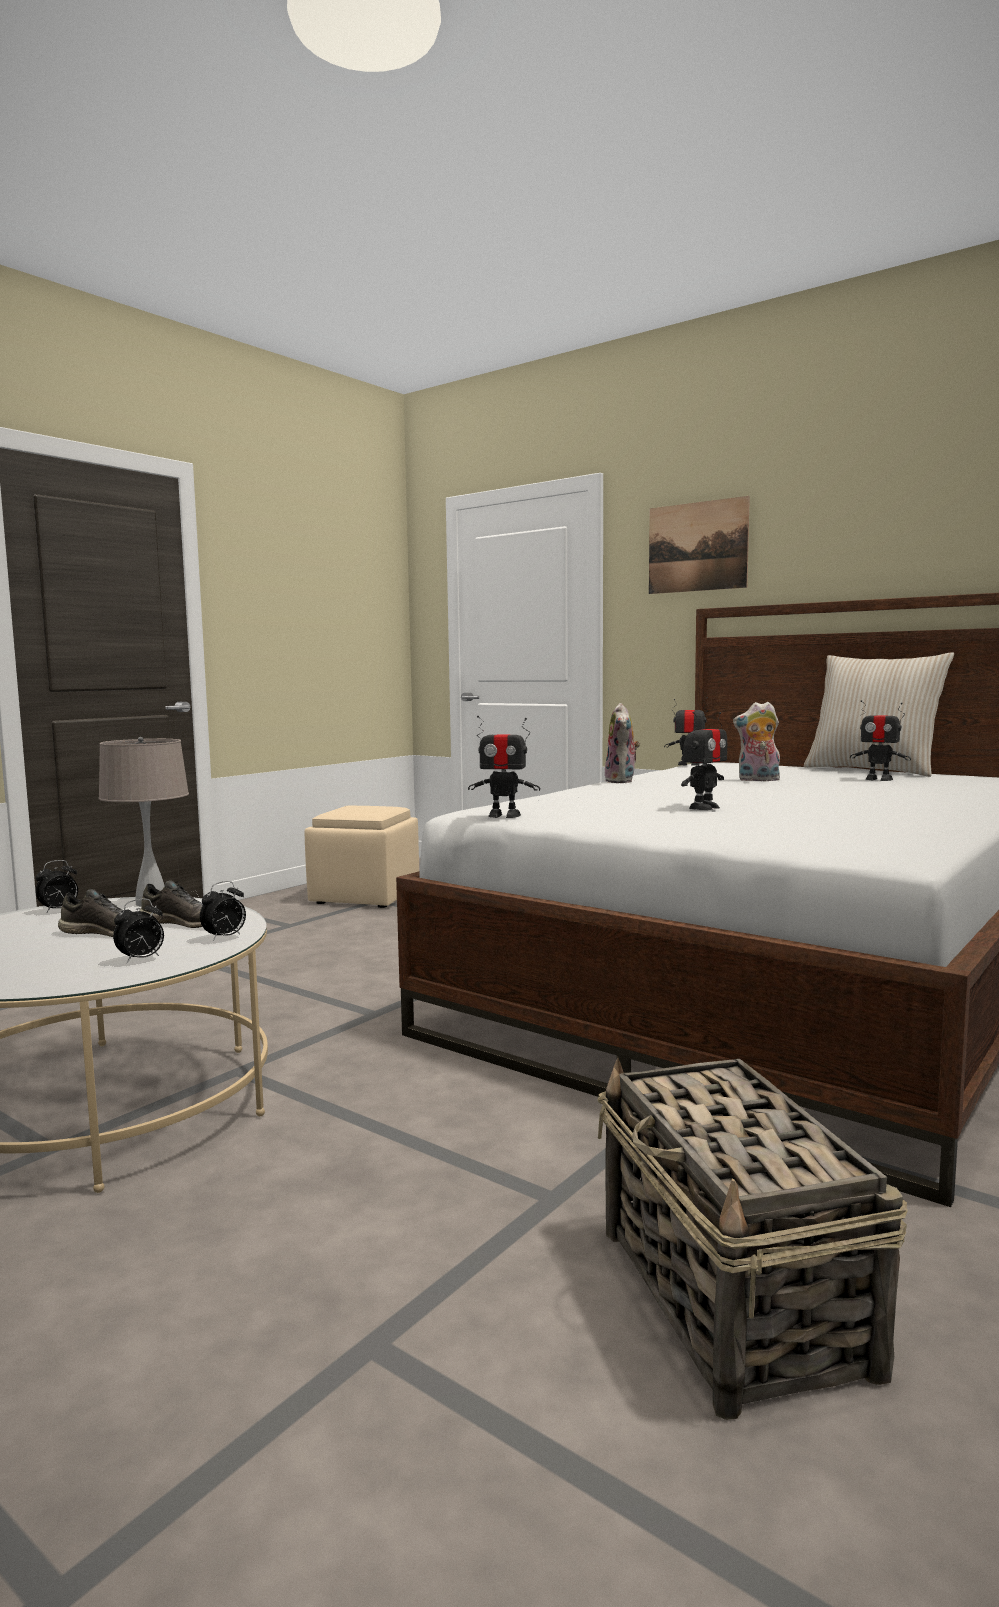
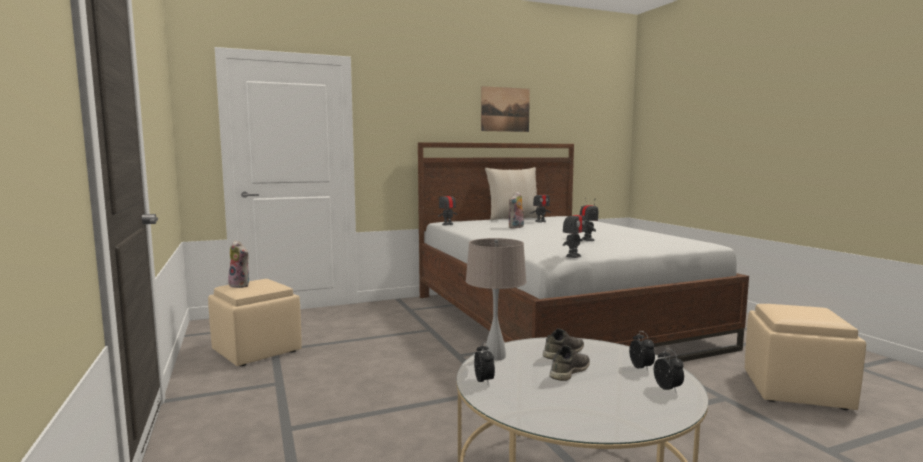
camera: 60 degrees left, 0 degrees up
alarm clock [200,881,246,941] -> alarm clock moved to [654,348,684,392]
basket [597,1057,908,1420] -> beige ottoman [745,304,866,410]
plush toy [605,703,640,783] -> plush toy moved to [228,240,249,288]
picture [649,496,750,594] -> picture moved to [481,86,530,132]

